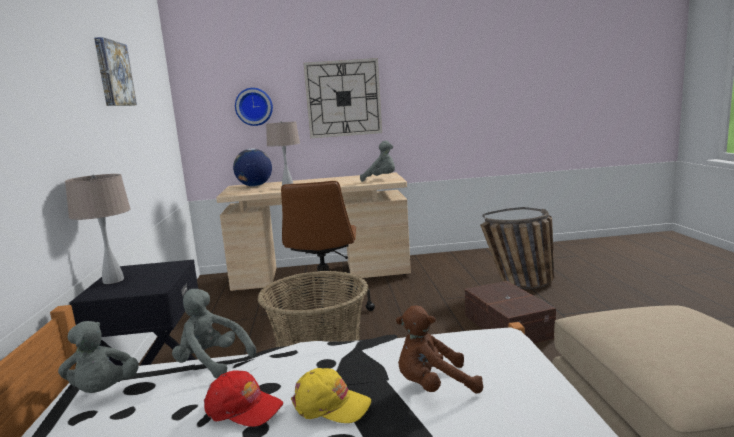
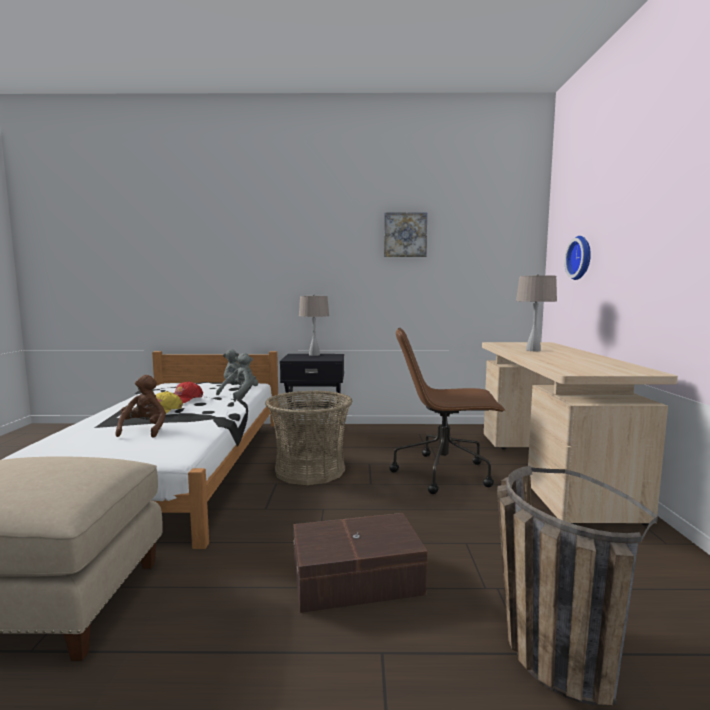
camera: 95 degrees right, 5 degrees down
globe [233,148,272,187] -> none
wall clock [303,58,382,138] -> none
grey plush toy [360,140,395,182] -> none

